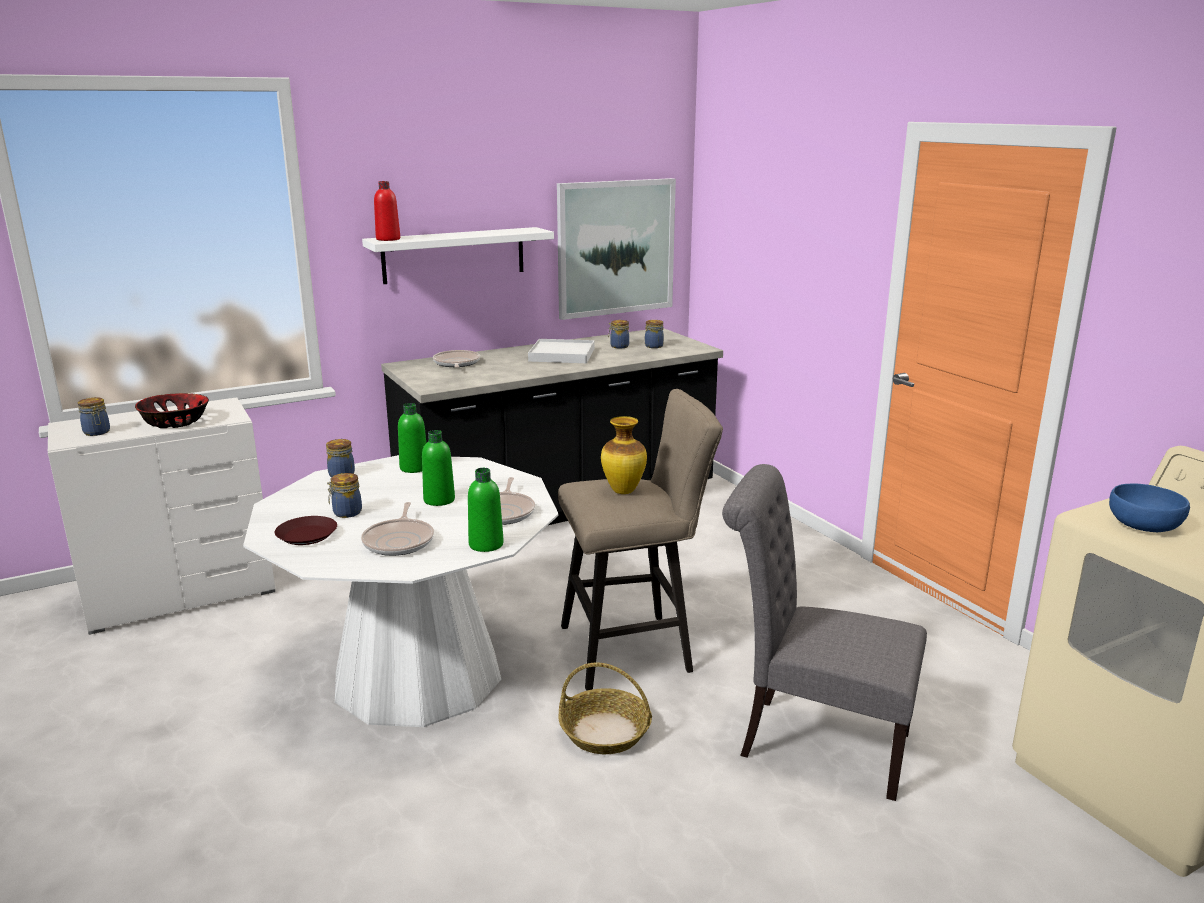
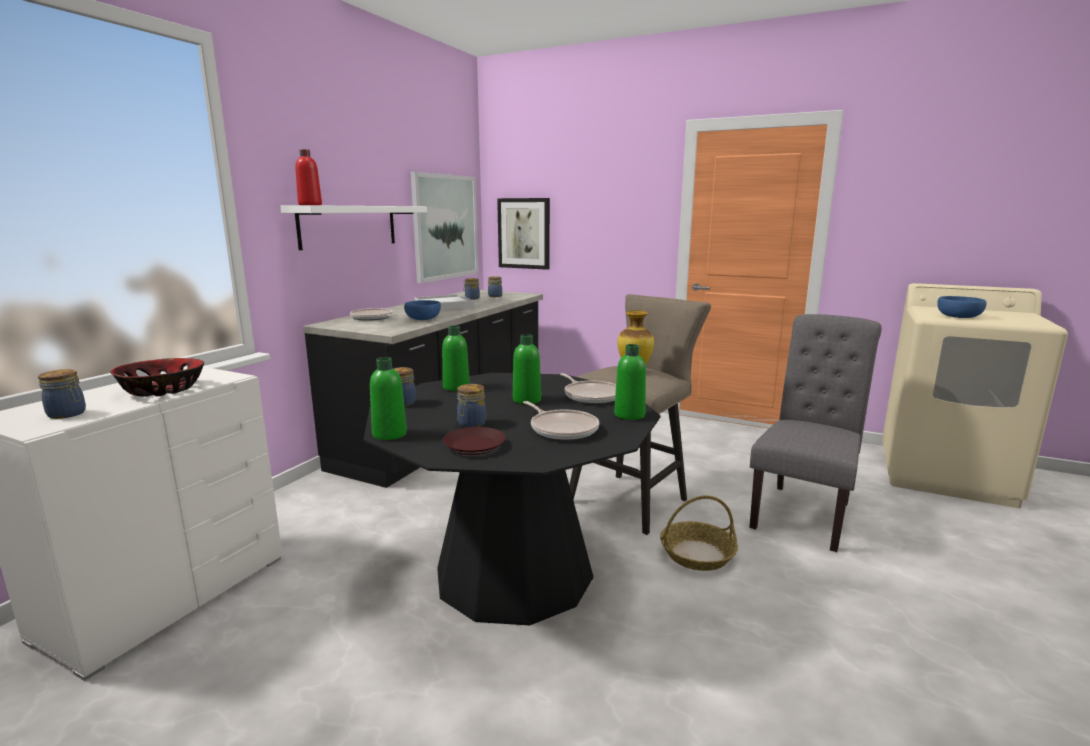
camera: 35 degrees left, 5 degrees down
white dining table [243,455,559,727] -> black dining table [364,373,660,626]
grey chair [722,464,927,801] -> grey chair turned 135 degrees clockwise [749,314,881,552]
none -> green bottle [370,357,407,440]
none -> blue bowl [404,300,441,320]
none -> picture [497,198,550,270]

